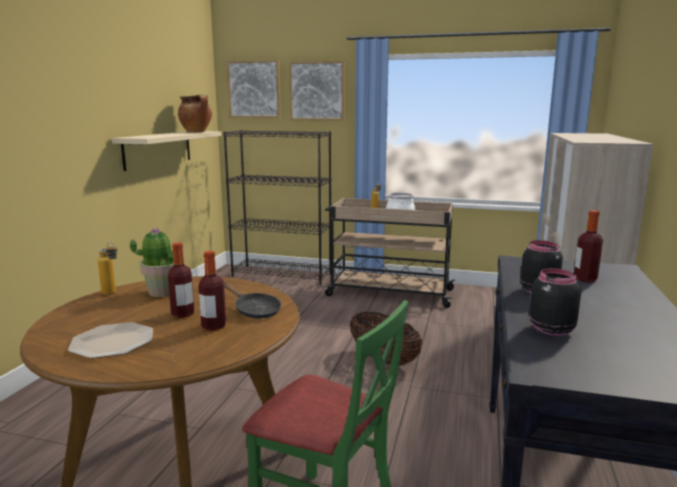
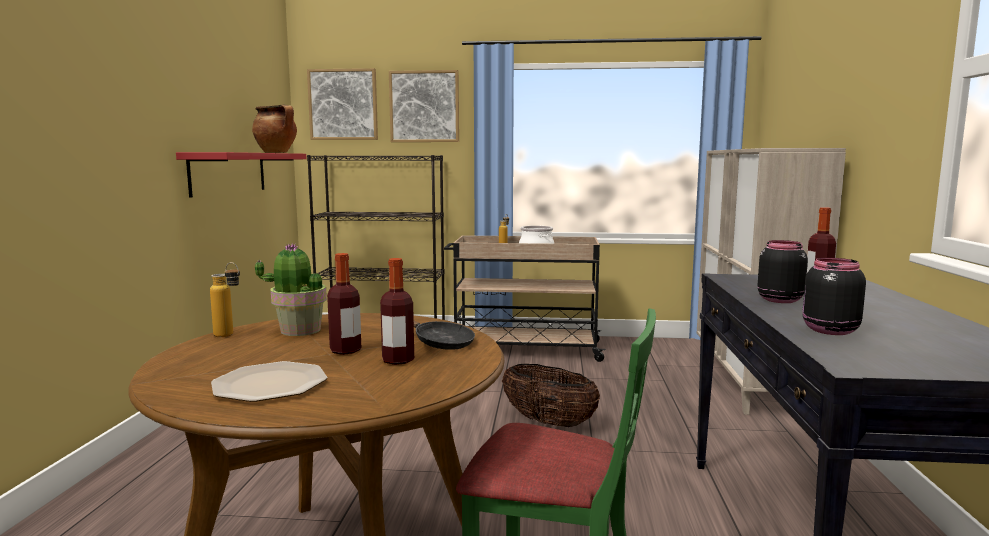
camera: 10 degrees left, 5 degrees down
beige shelf [112,131,222,171] -> red shelf [176,152,307,198]

